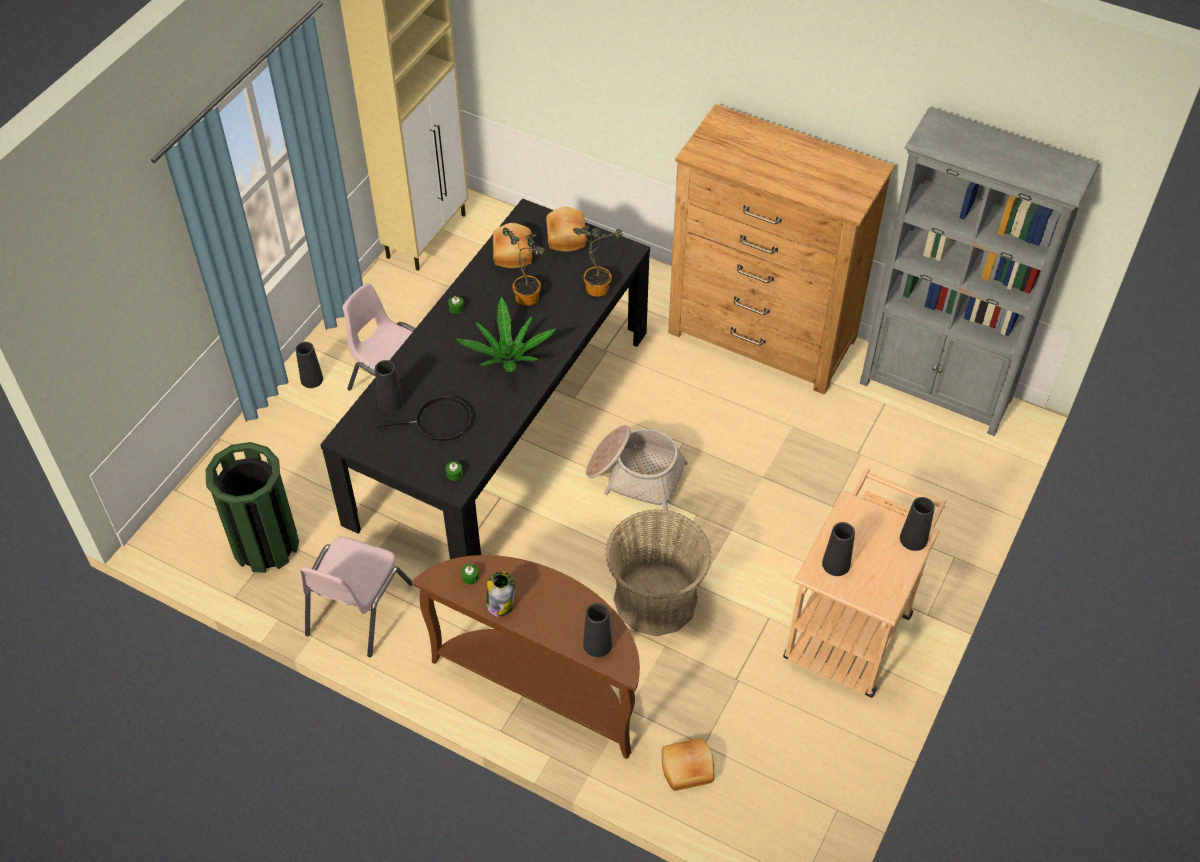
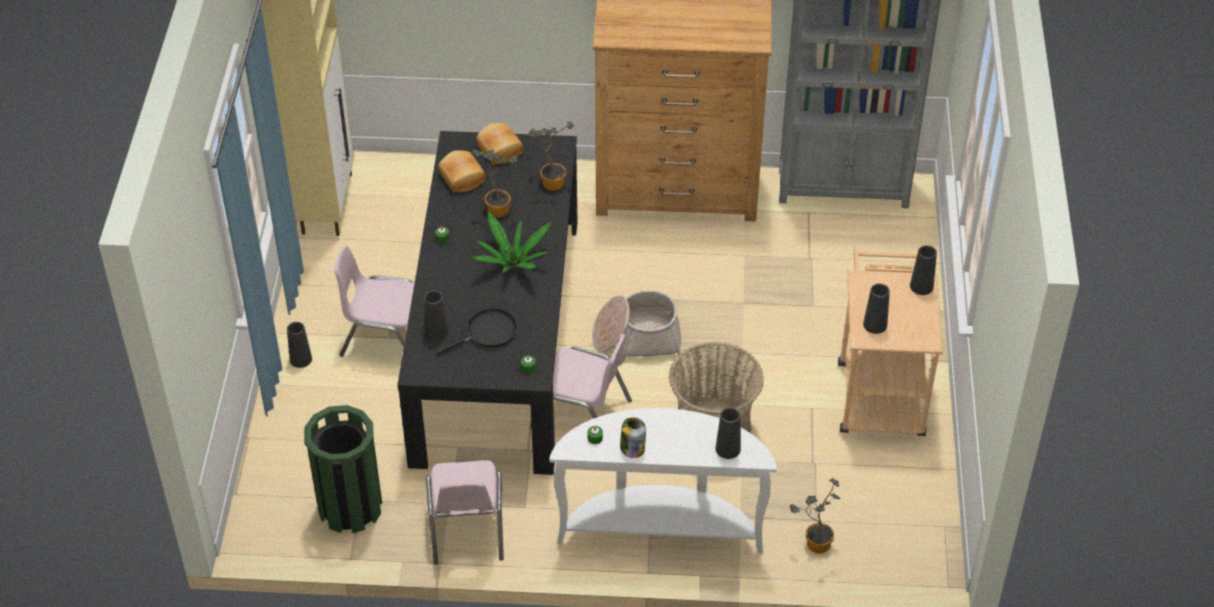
camera: 25 degrees left, 5 degrees down
brown console table [412,555,640,759] -> white console table [549,408,777,554]
bread [662,738,714,791] -> potted plant [790,478,840,553]
none -> pink chair [530,334,632,428]

